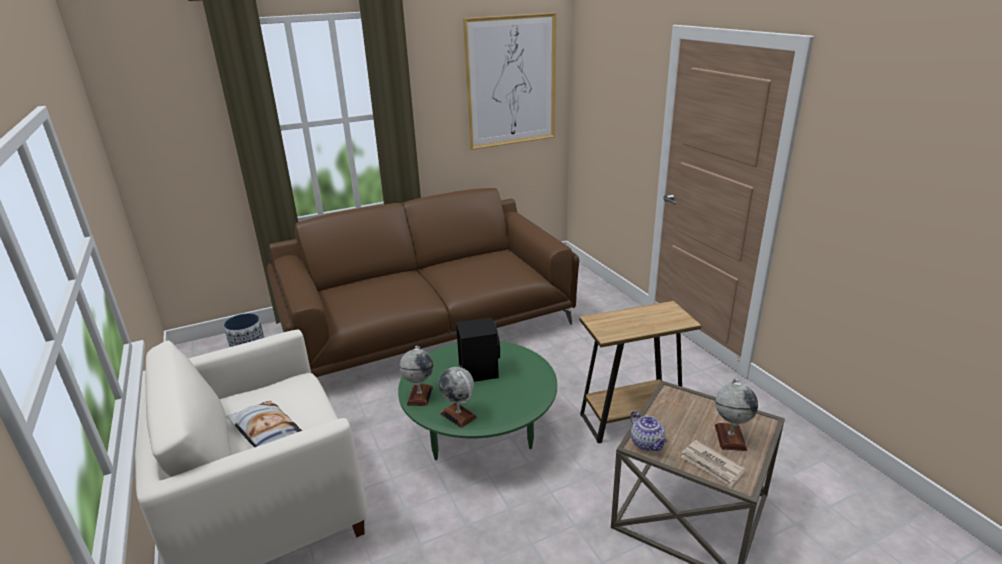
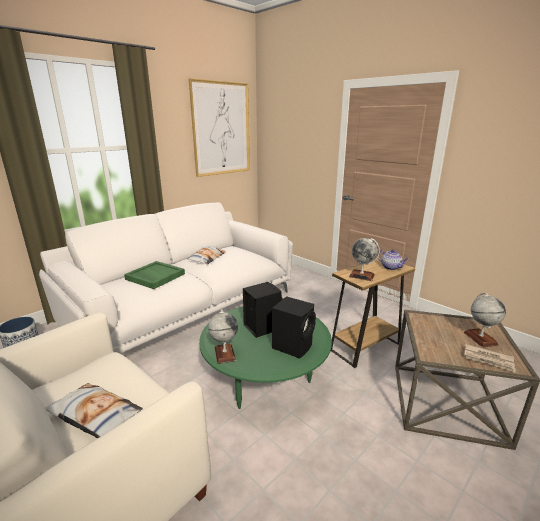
camera: 20 degrees left, 5 degrees down
brown sofa [267,188,579,377] -> white sofa [39,203,293,354]
globe [439,367,477,428] -> globe moved to [349,238,380,281]
teapot [630,410,668,451] -> teapot moved to [377,250,408,270]
none -> green tray [124,261,185,289]
none -> pillow [187,246,226,265]
none -> black speaker [272,296,316,359]

